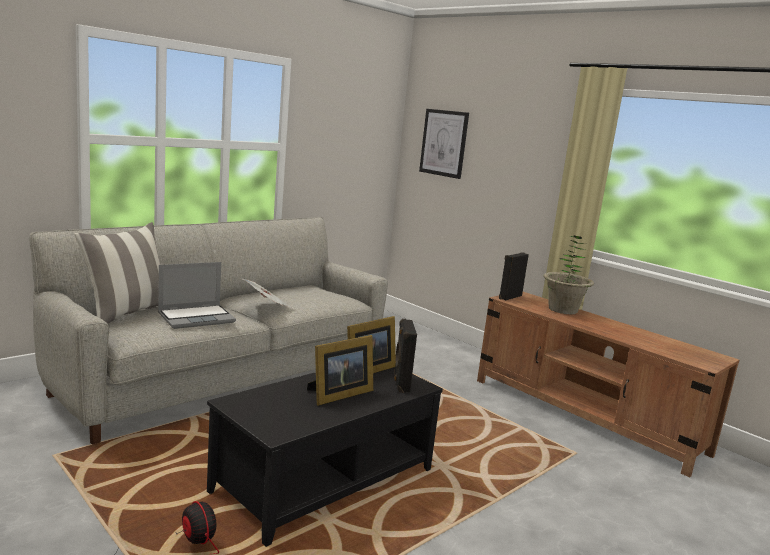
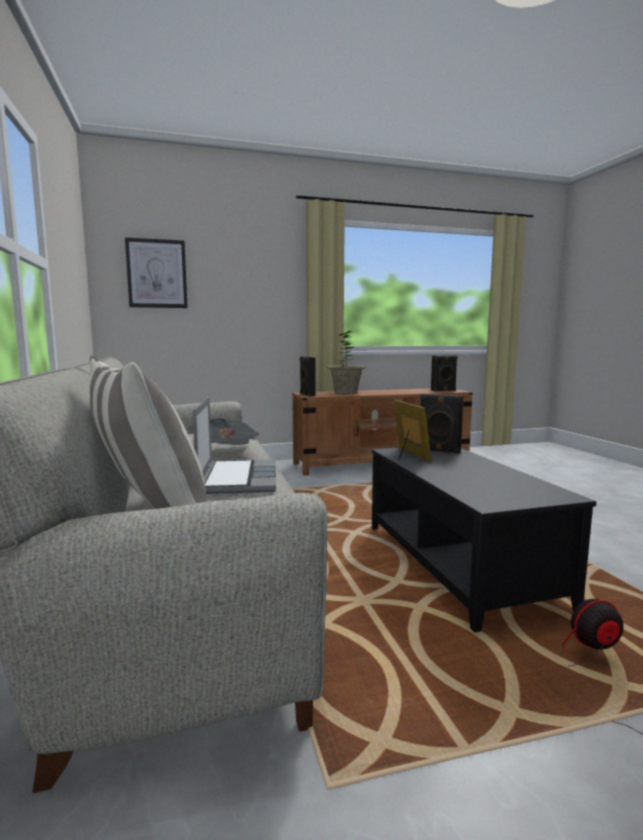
camera: 60 degrees left, 5 degrees down
picture frame [307,335,373,406] -> none
none -> black speaker [431,355,458,392]

